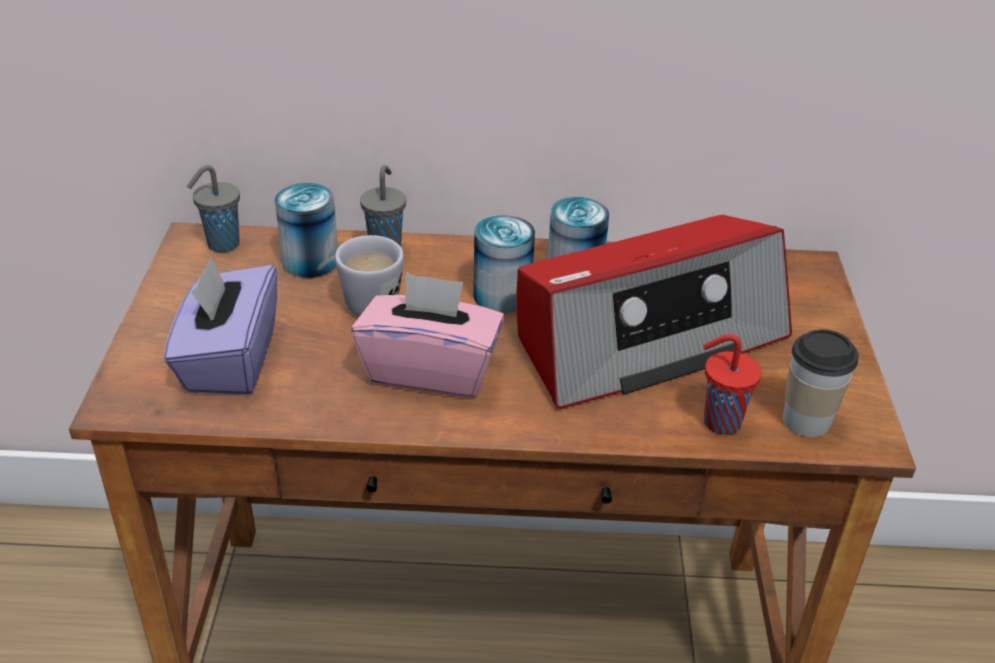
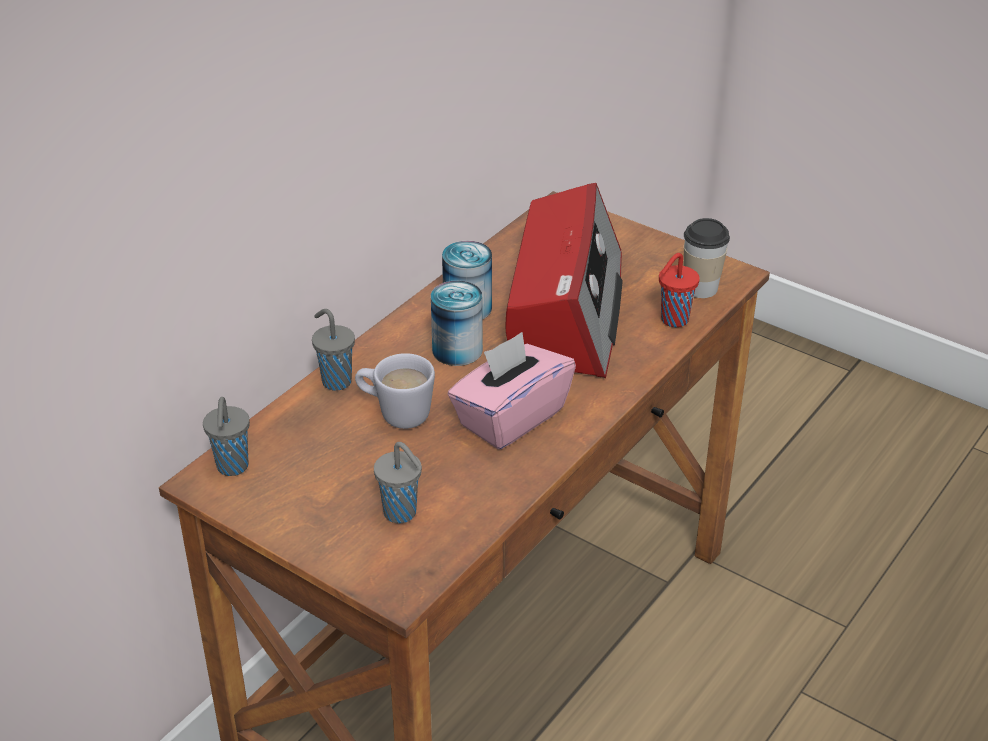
camera: 55 degrees left, 0 degrees up
purple tissue box [164,257,277,395] -> grey cup [374,442,422,523]
can [275,183,338,278] -> none

